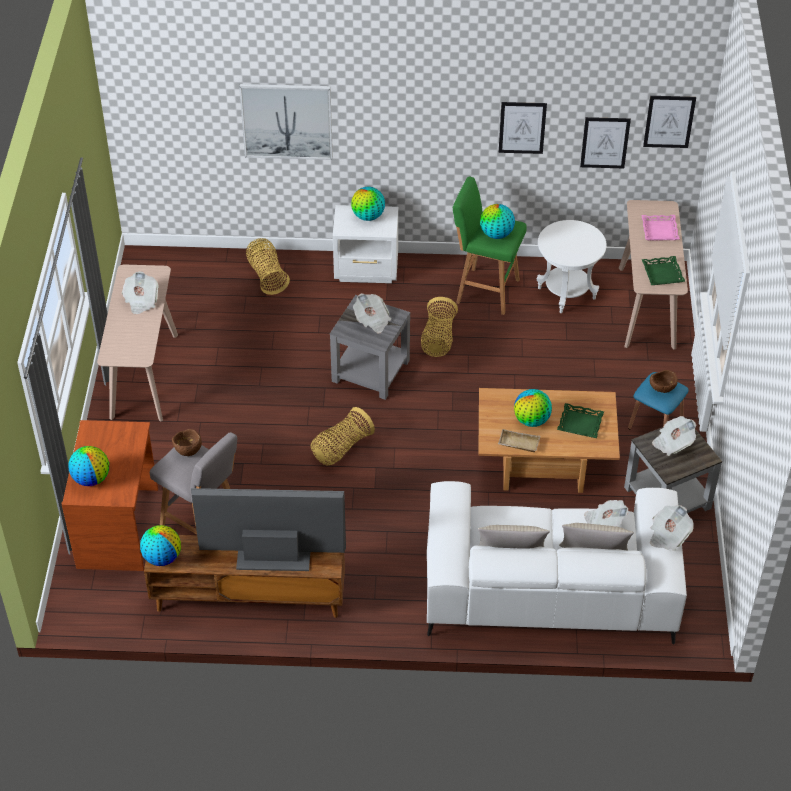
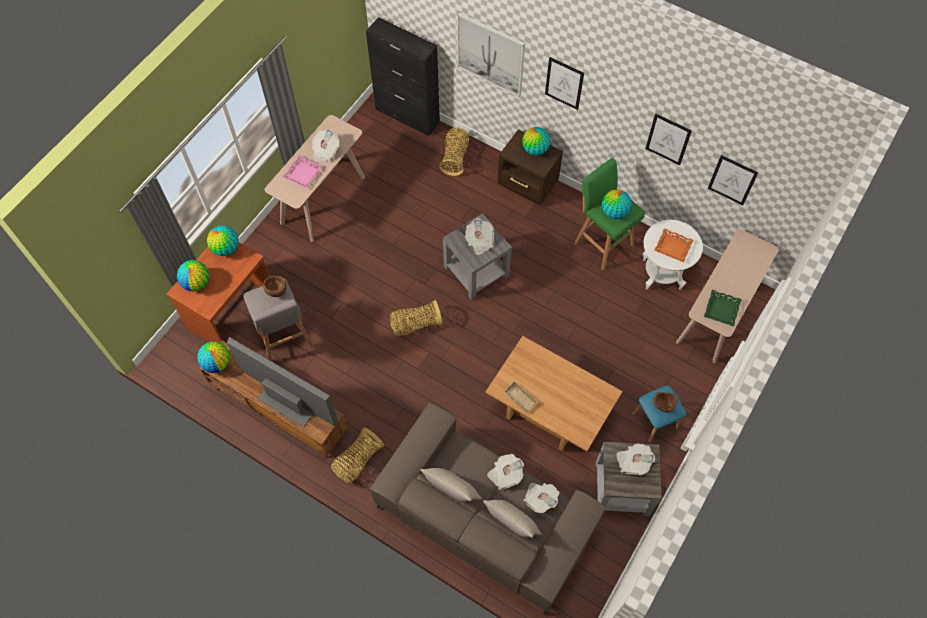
camera: 30 degrees right, 15 degrees up
white nightstand [333,205,398,283] -> brown nightstand [498,129,563,205]
basket [421,297,458,357] -> basket moved to [331,427,384,483]
white sofa [427,481,687,645] -> brown sofa [370,403,606,615]
globe [514,389,552,427] -> globe moved to [207,225,239,256]
green tray [557,403,604,438] -> none
pink tray [641,215,680,240] -> pink tray moved to [283,155,323,188]
picture [643,96,696,148] -> picture moved to [545,57,584,110]
newspaper [650,505,694,551] -> newspaper moved to [487,454,524,490]
none -> black cabinet [366,17,440,136]
none -> orange tray [654,228,694,262]

